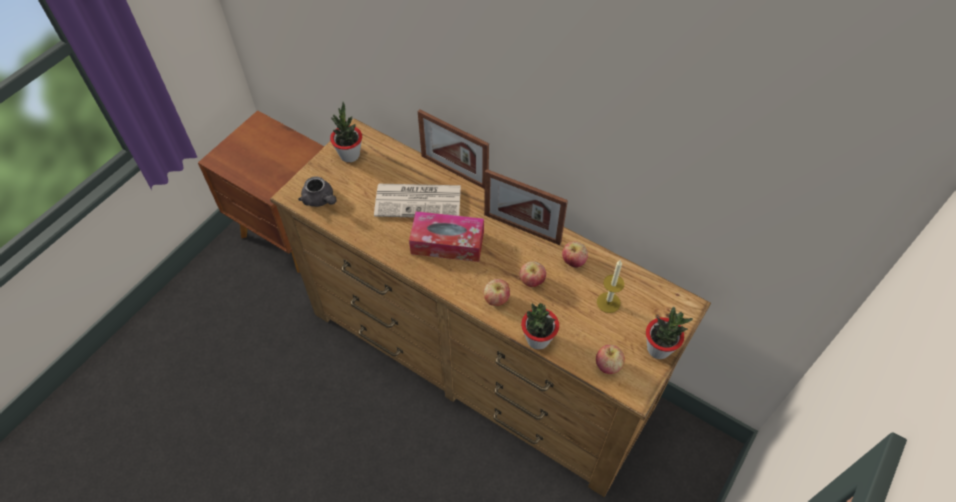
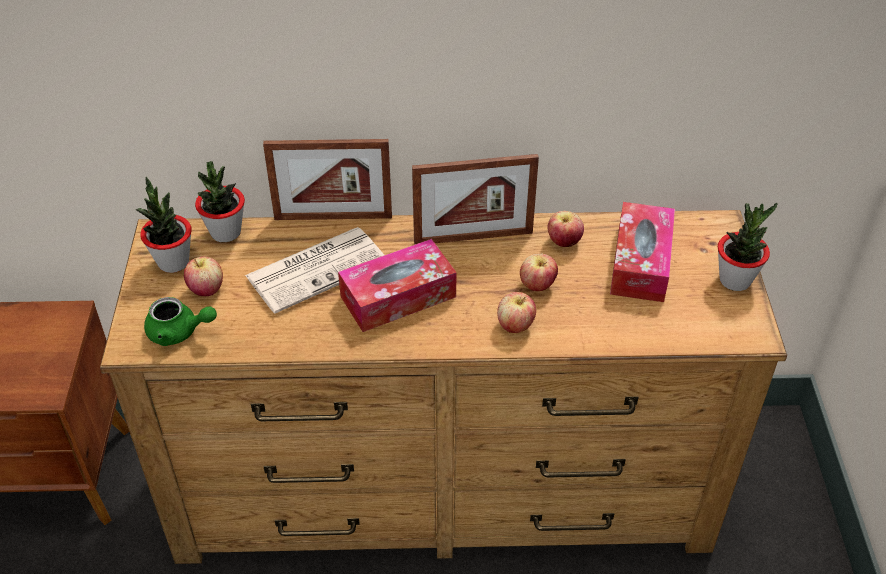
camera: 35 degrees left, 10 degrees down
grey teapot [298,176,337,207] -> green teapot [144,297,217,346]
potted plant [521,303,559,350] -> potted plant moved to [195,161,245,242]
apple [596,345,625,374] -> apple moved to [184,257,223,296]
candle [597,260,625,313] -> tissue box [610,202,675,302]

